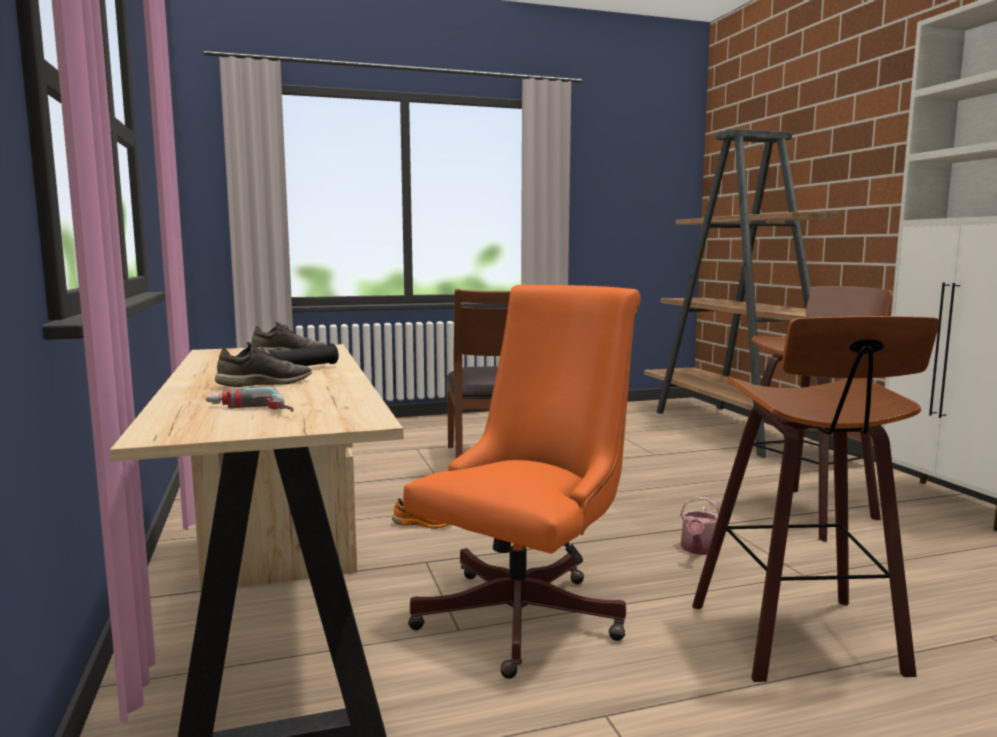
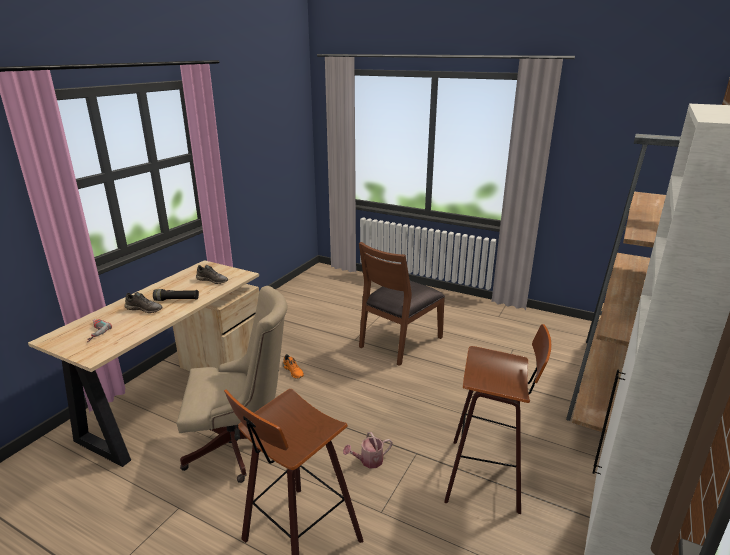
camera: 45 degrees right, 15 degrees up
orange office chair [403,285,641,679] -> beige office chair [177,286,288,483]

